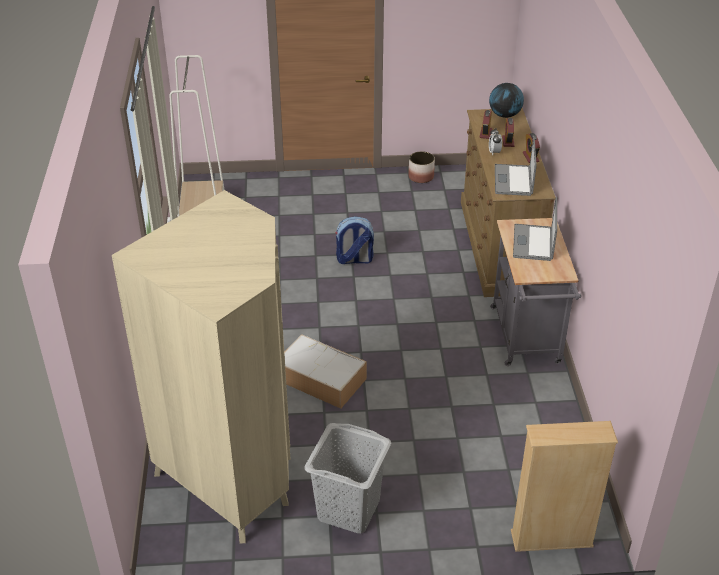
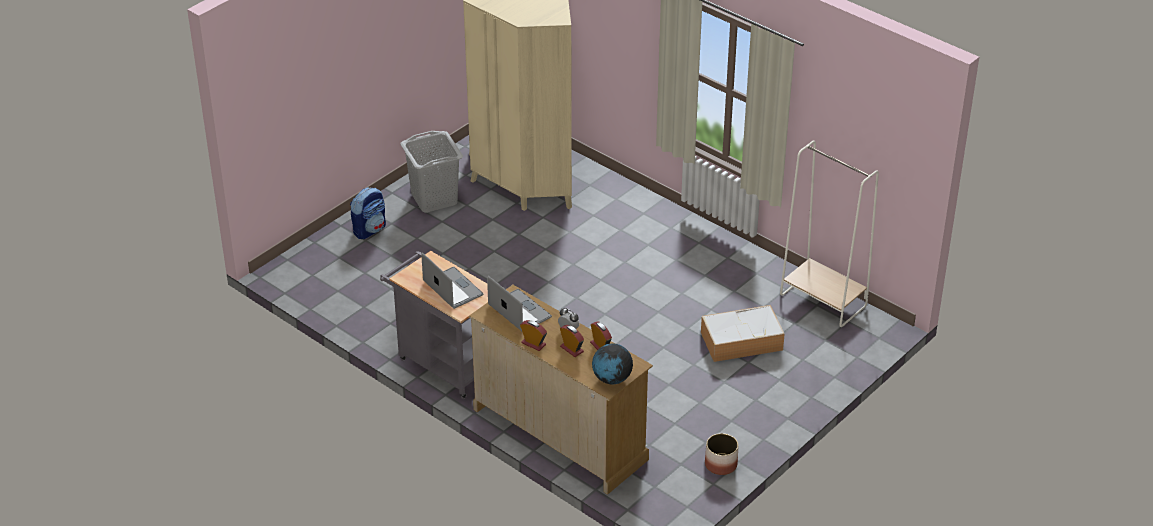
camera: 135 degrees right, 0 degrees up
storage box [284,334,367,409] -> storage box moved to [701,305,785,362]
backpack [335,216,374,264] -> backpack moved to [350,187,386,239]
beige bookcase [511,421,618,552] -> none

